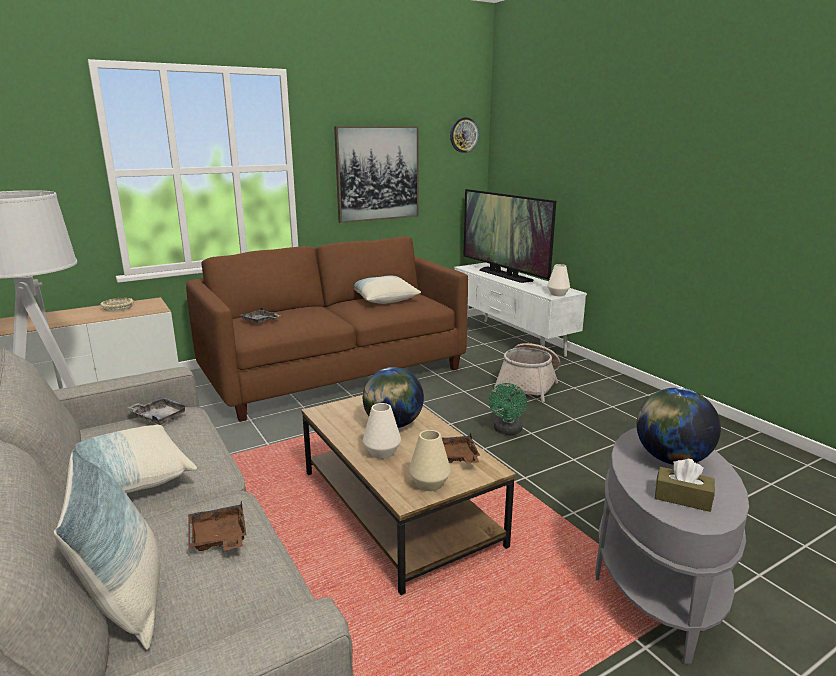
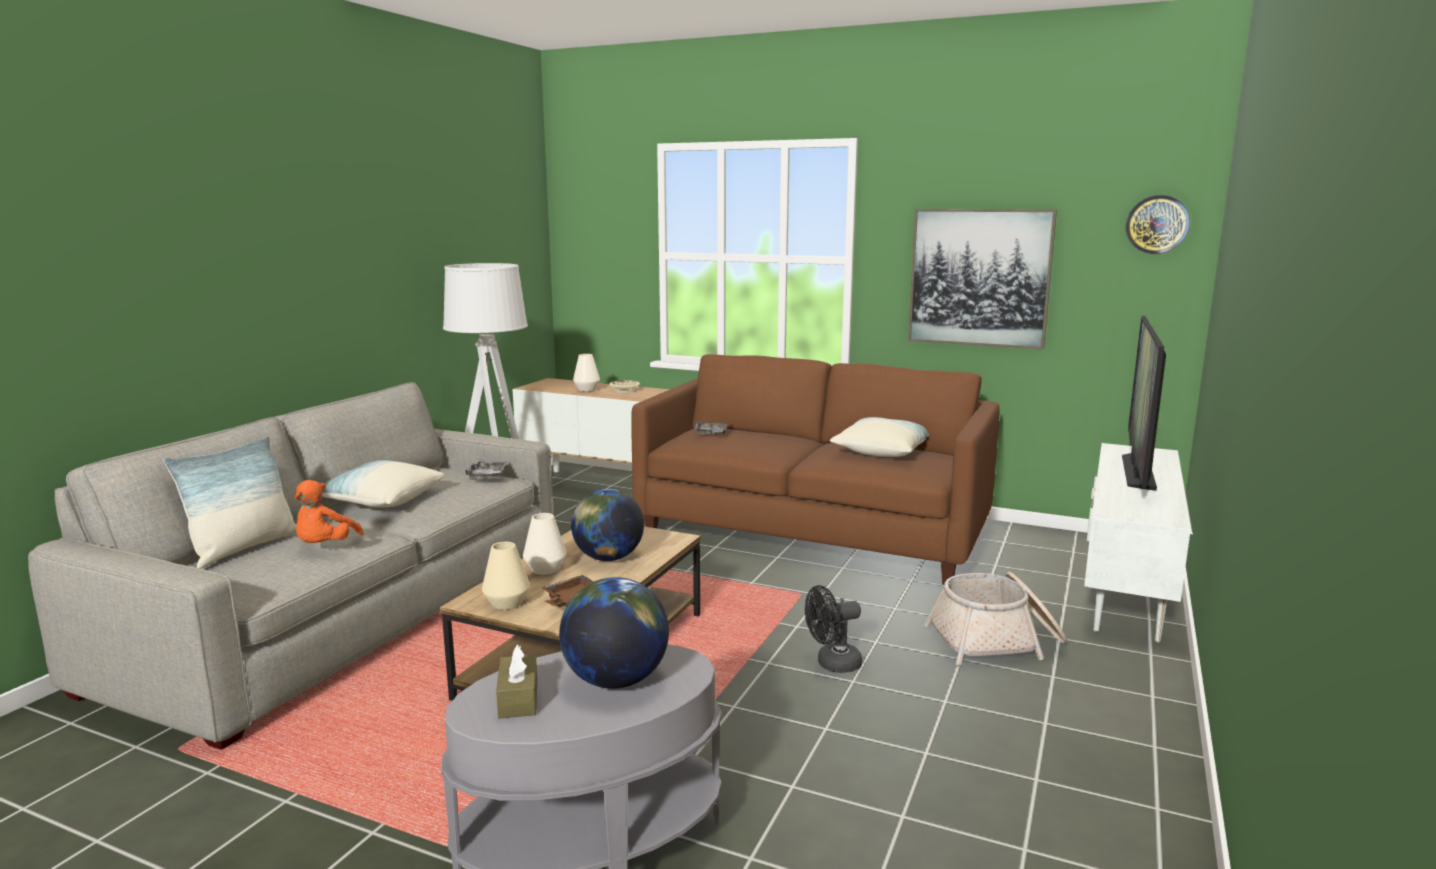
camera: 55 degrees right, 5 degrees down
brown tray [188,500,247,551] -> orange plush toy [294,480,364,543]
green fan [488,383,527,435] -> black fan [805,585,862,673]
white vase [547,264,570,296] -> white vase moved to [573,354,600,392]

